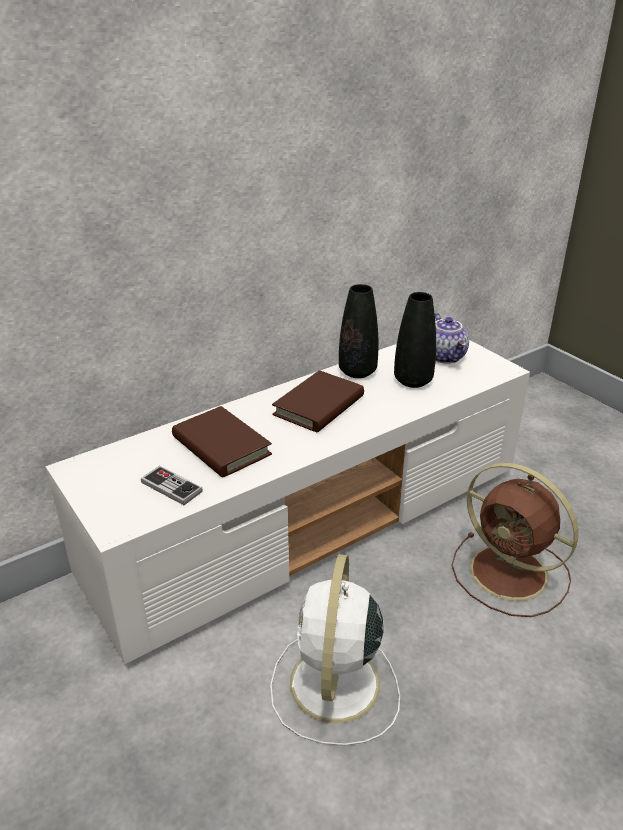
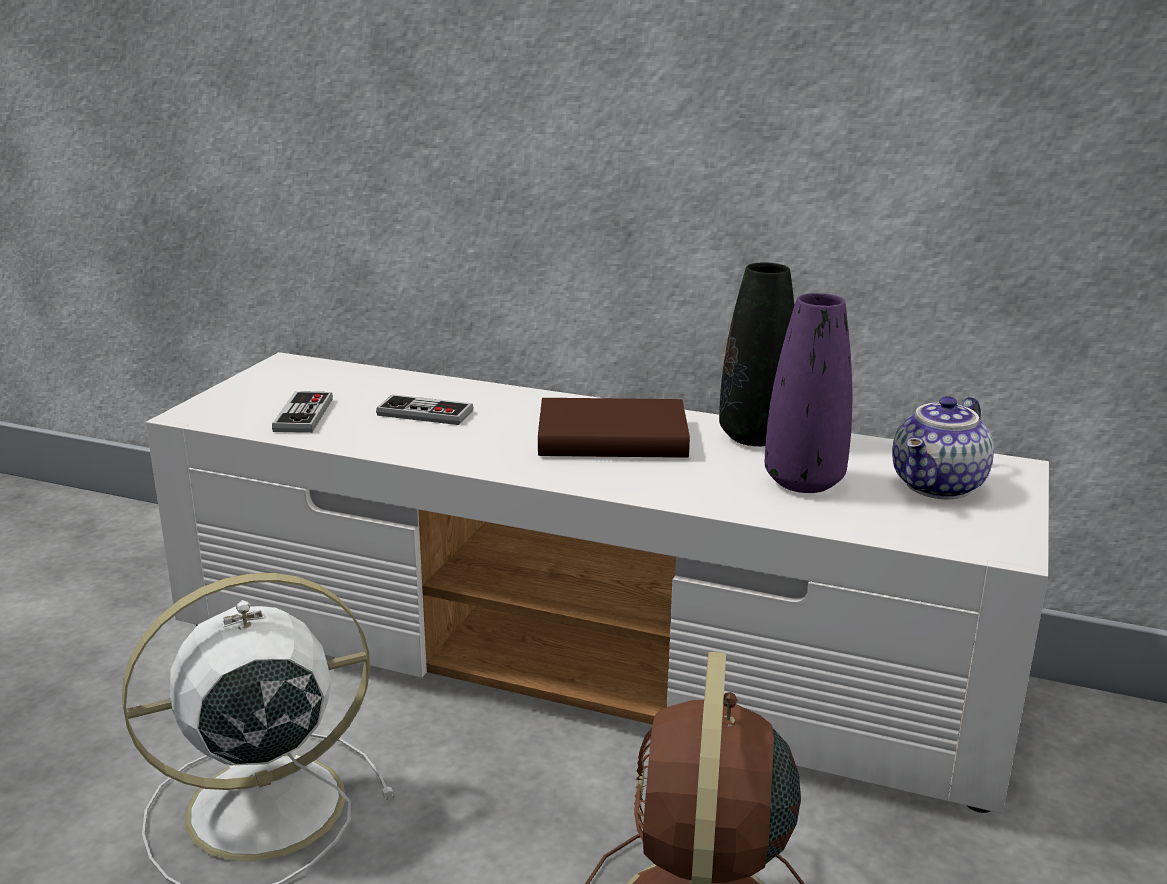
camera: 55 degrees right, 10 degrees down
brown book [172,406,272,478] -> game controller [376,394,473,425]
black vase [394,292,436,388] -> purple vase [765,293,852,493]

